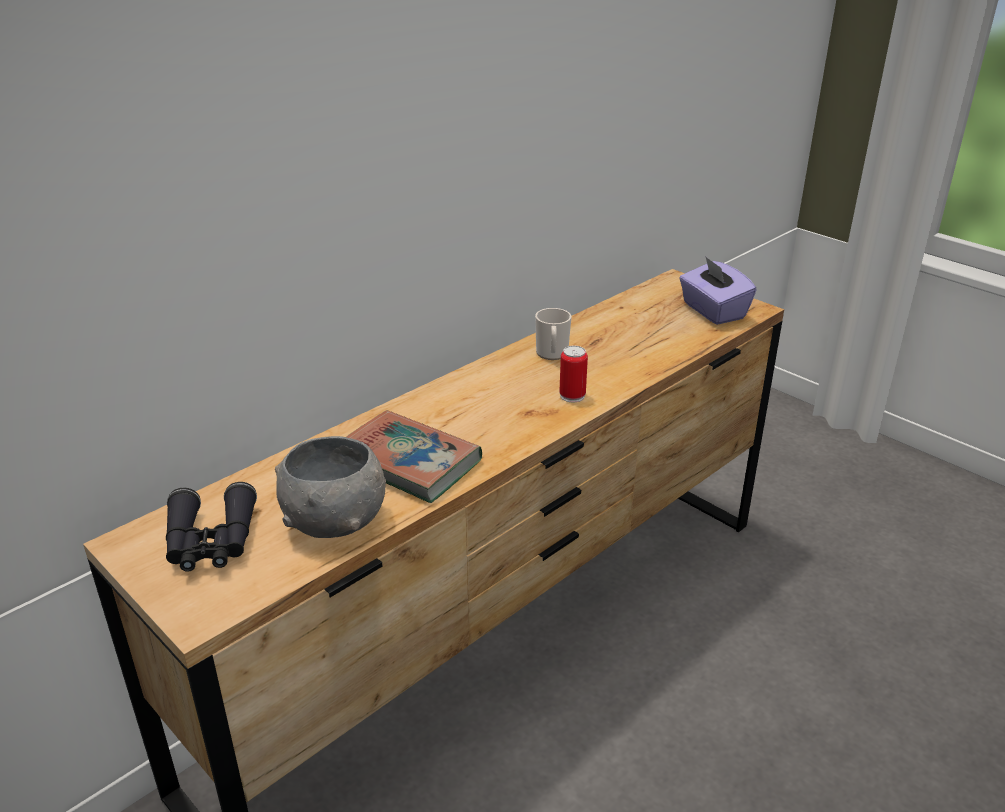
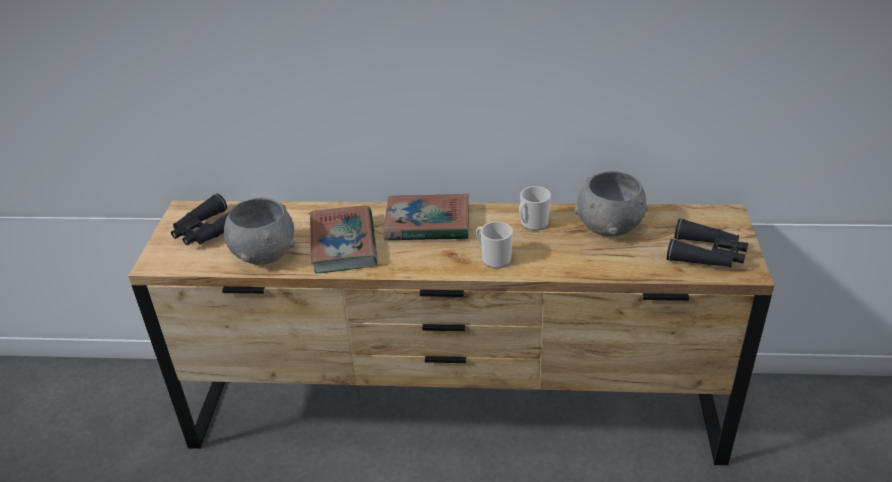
camera: 50 degrees right, 5 degrees up
can [559,346,588,402] -> mug [476,221,513,269]
purple tissue box [679,256,756,325] -> black binoculars [667,218,748,268]
none -> book [383,194,469,240]
none -> grey bowl [574,171,648,236]

